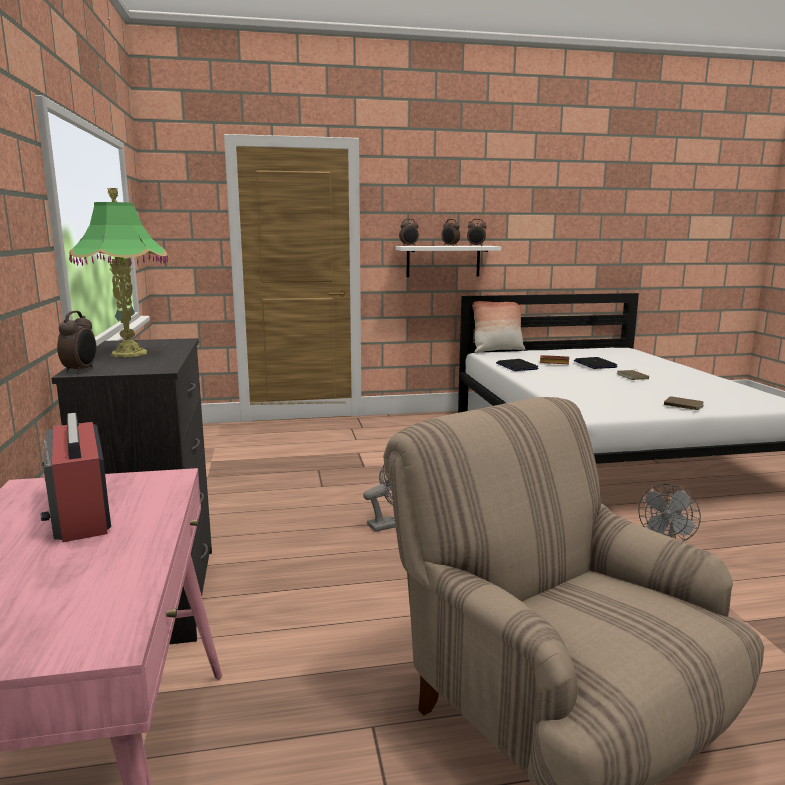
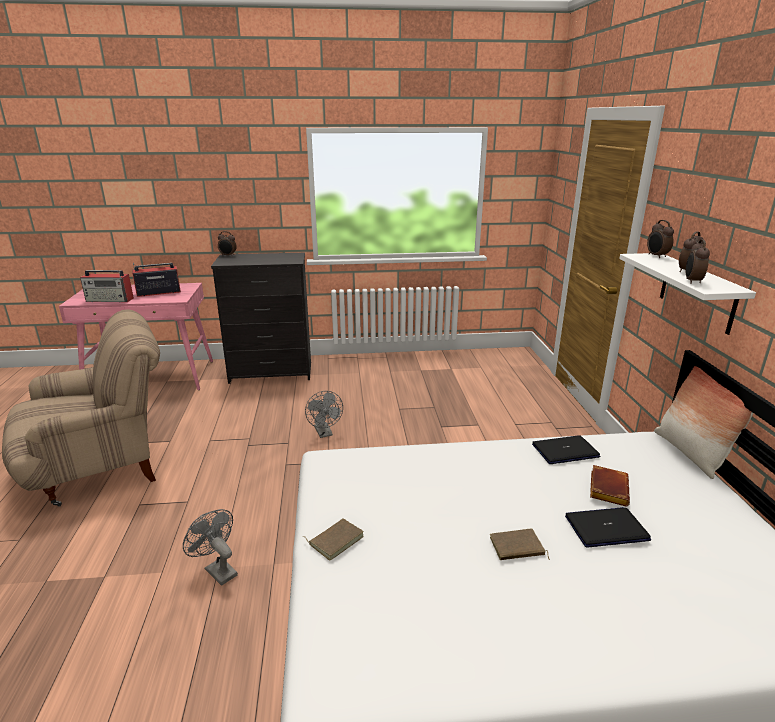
camera: 95 degrees right, 10 degrees up
table lamp [69,188,168,357] -> none
none -> radio [80,270,134,302]

